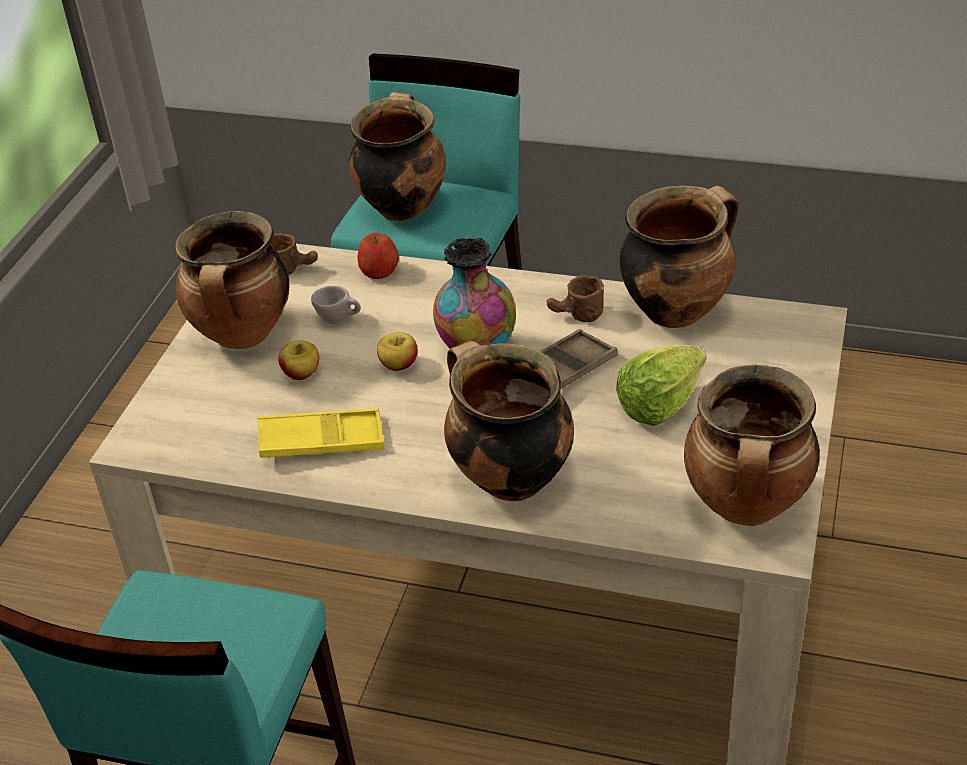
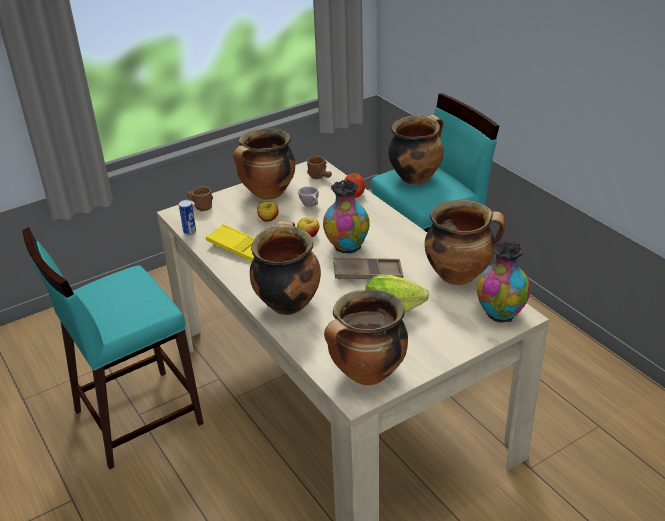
camera: 40 degrees right, 5 degrees down
brown mug [547,275,604,322] -> brown mug moved to [187,186,213,211]
none -> can [179,200,196,235]
none -> vase [477,241,530,323]

